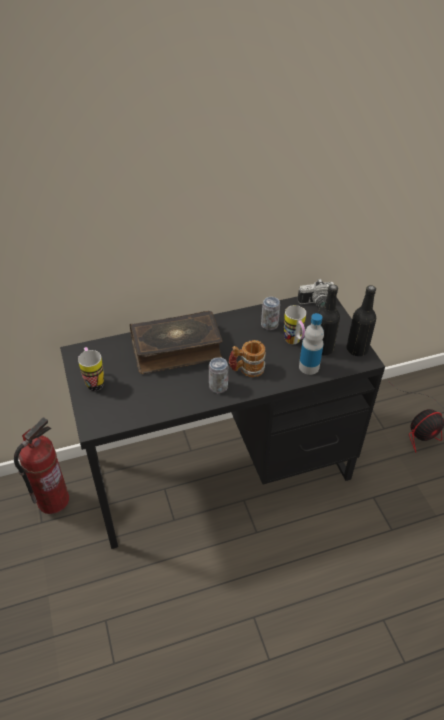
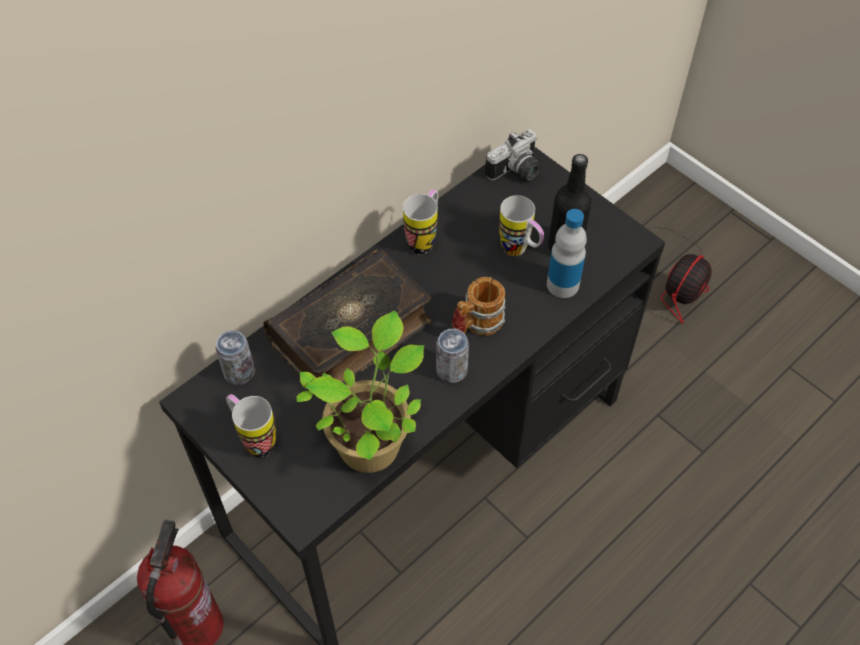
camera: 25 degrees left, 10 degrees up
can [261,297,280,330] -> can moved to [216,330,255,385]
black bottle [346,285,376,356] -> none
none -> potted plant [297,311,424,473]
none -> mug [403,190,438,255]

